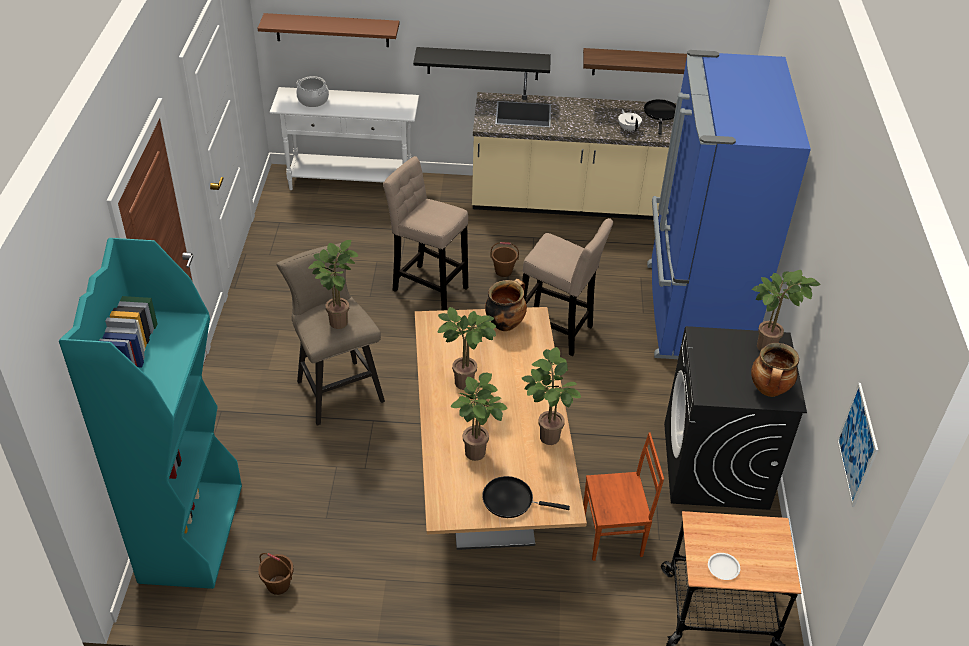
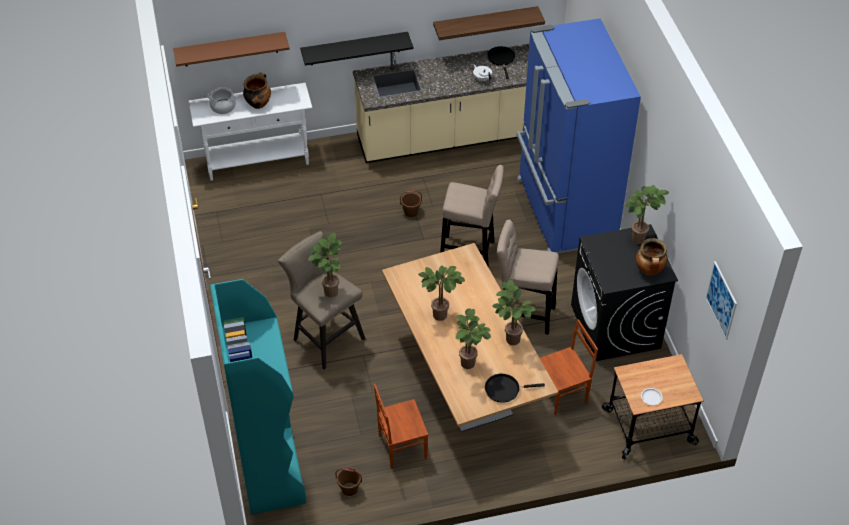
camera: 15 degrees left, 5 degrees up
beige stool [383,156,468,310] -> beige stool moved to [497,220,559,334]
cooking pot [485,279,527,331] -> cooking pot moved to [243,72,271,109]
none -> brown chair [374,384,429,469]

